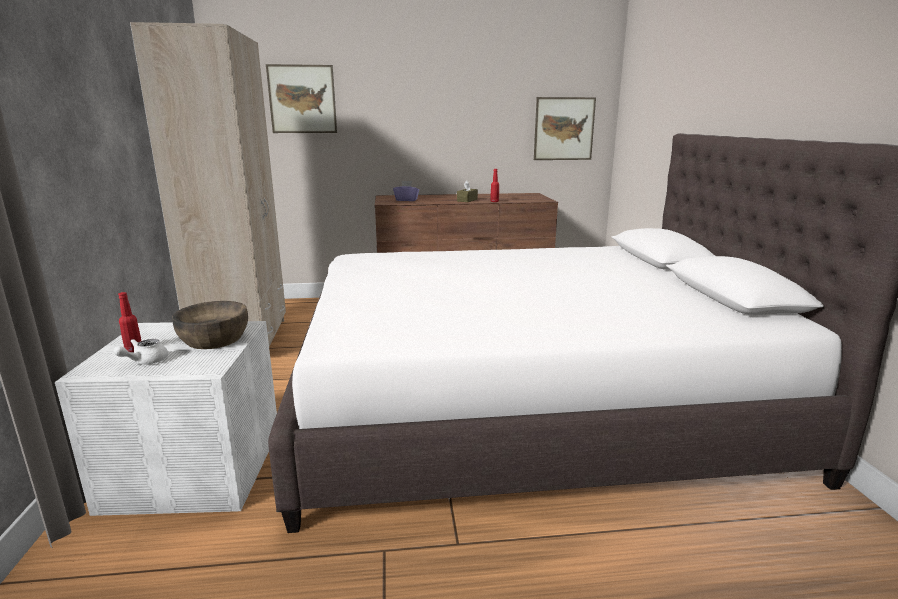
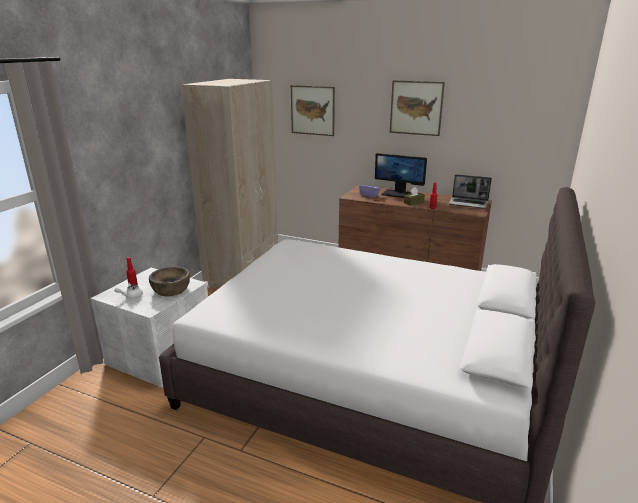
camera: 30 degrees right, 5 degrees up
picture [534,97,596,160] -> picture moved to [390,80,445,136]
none -> monitor [375,153,427,198]
none -> laptop [449,174,492,209]

